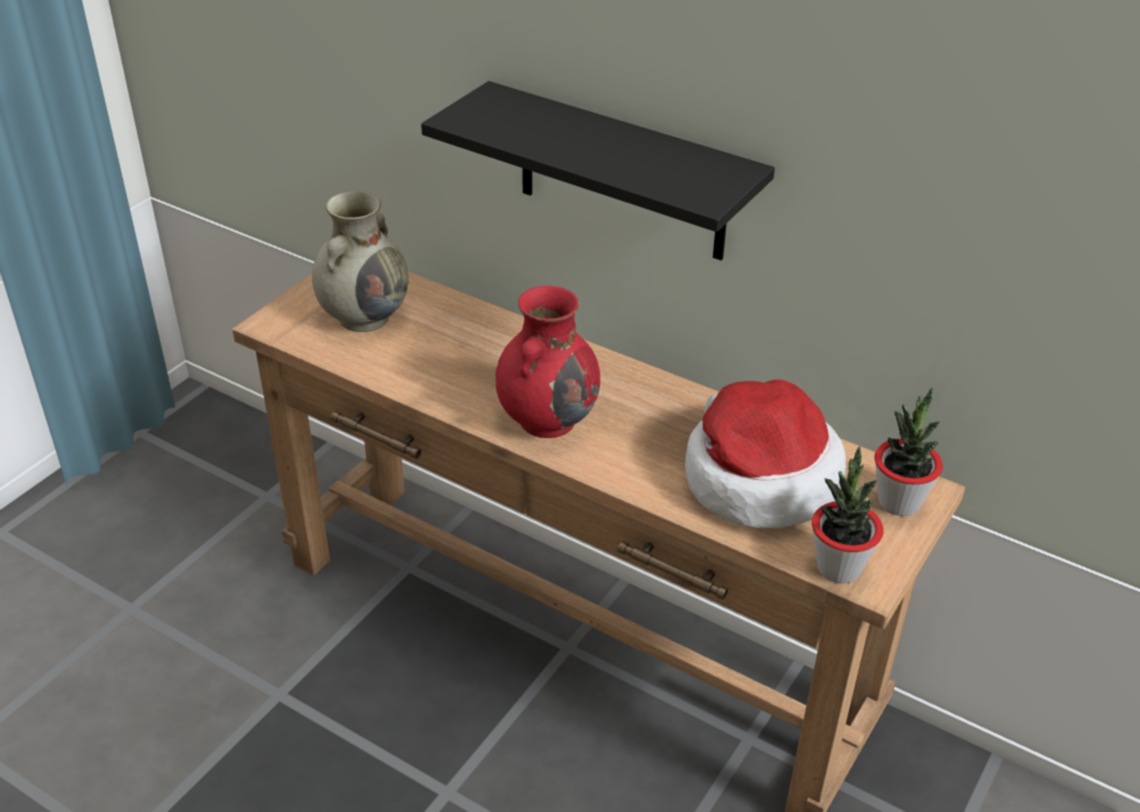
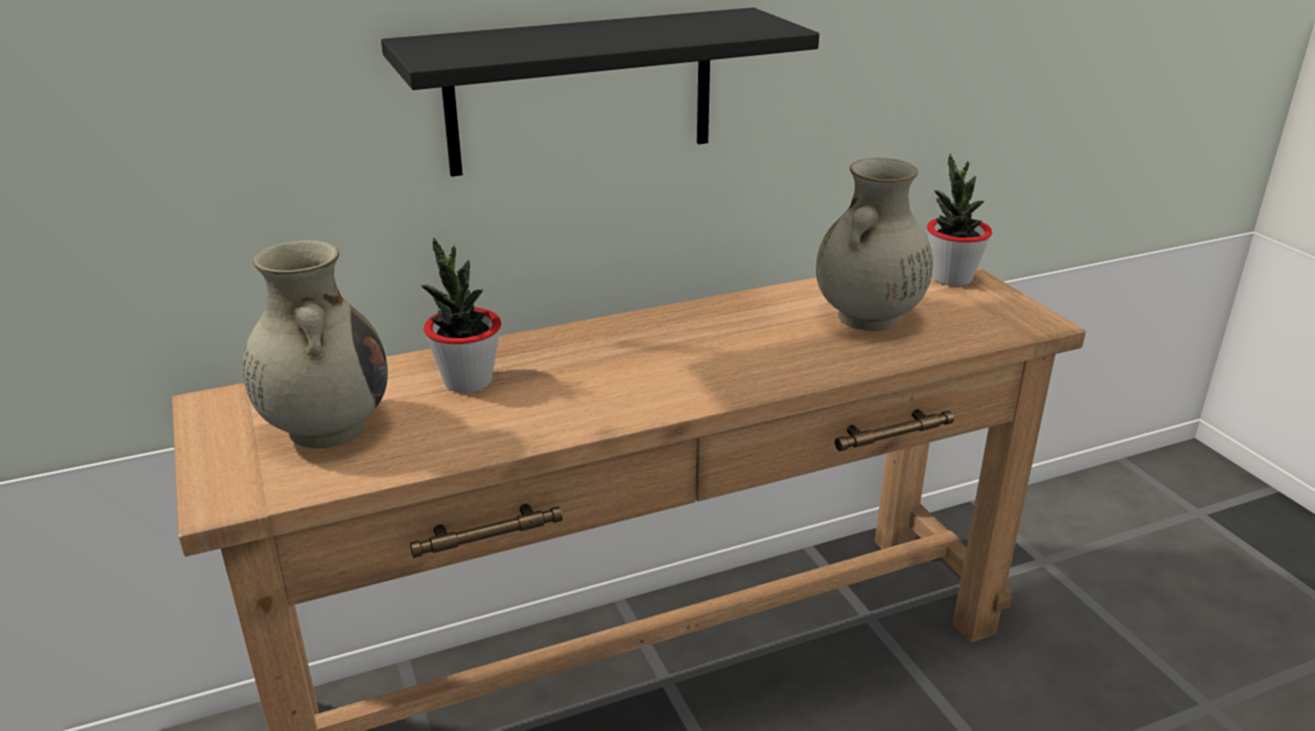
camera: 55 degrees left, 10 degrees down
red vase [495,286,600,438] -> none
hat [685,380,846,528] -> beige vase [816,158,933,331]
potted plant [812,446,884,583] -> potted plant moved to [421,238,501,393]

